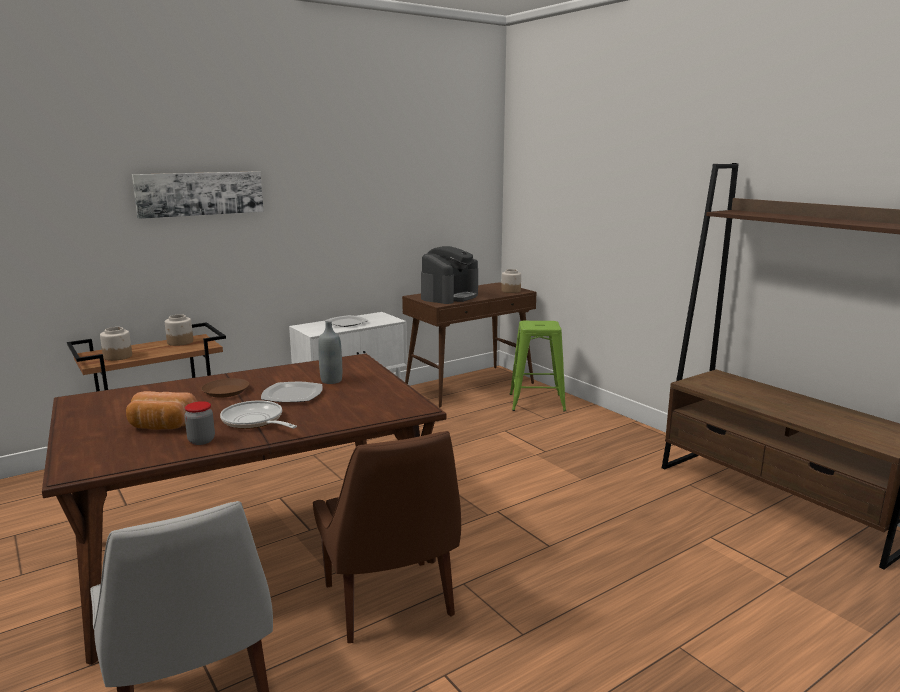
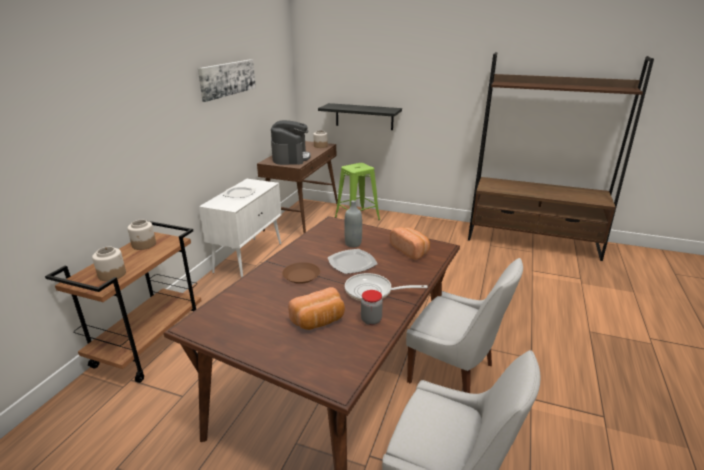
camera: 35 degrees left, 10 degrees up
picture [132,171,264,219] -> picture moved to [198,59,256,102]
brown chair [313,431,461,643] -> white chair [406,258,523,393]
none -> black shelf [318,103,402,130]
none -> bread [390,227,430,260]

